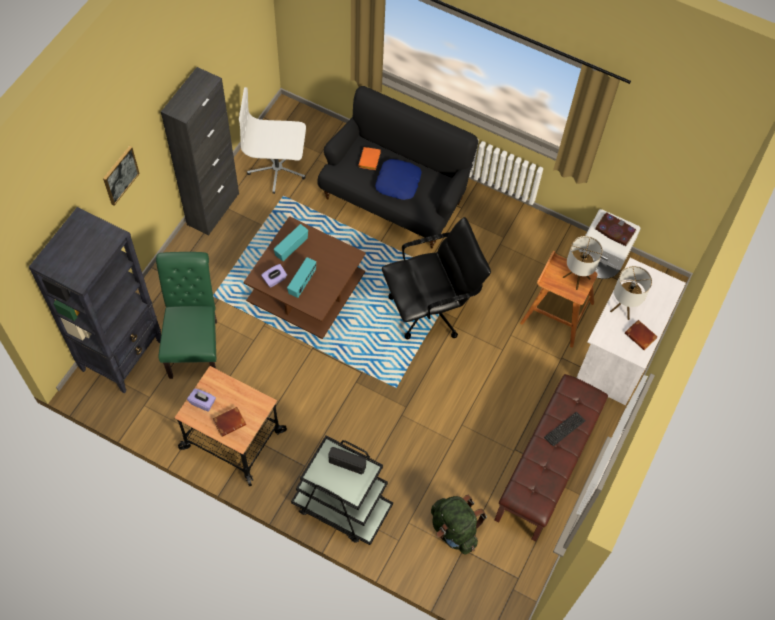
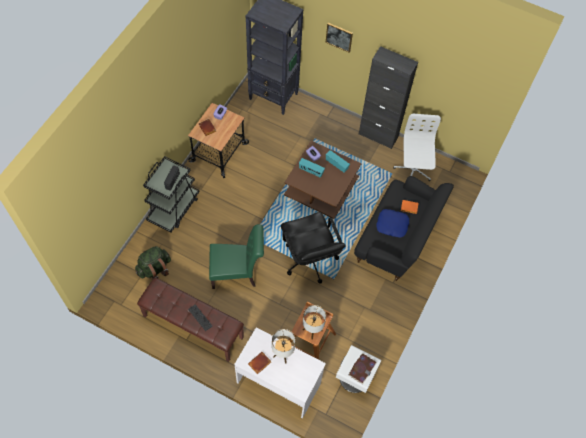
camera: 90 degrees right, 0 degrees up
green chair [156,252,217,379] -> green chair moved to [209,224,264,289]

